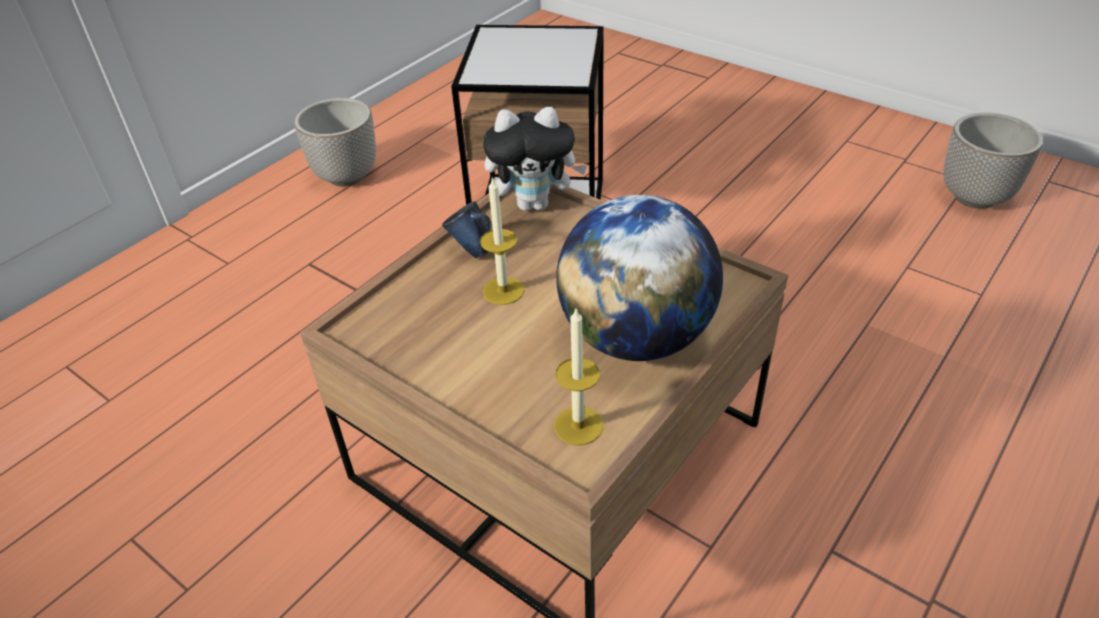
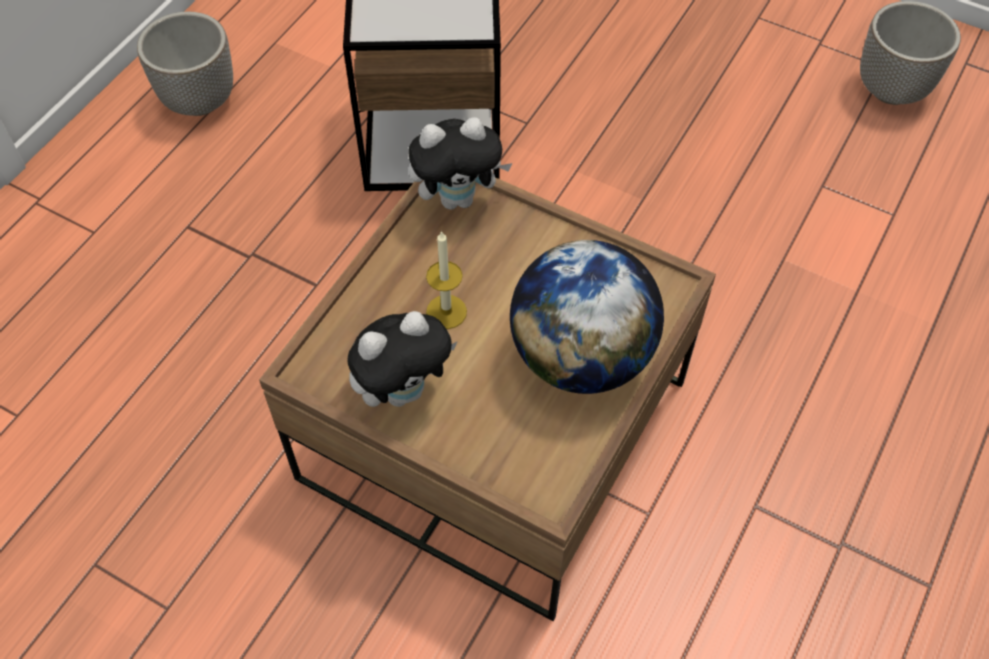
camera: 10 degrees left, 15 degrees up
blue mug [442,201,492,258] -> none
candle [554,309,603,445] -> none
none -> plush toy [347,311,458,407]

